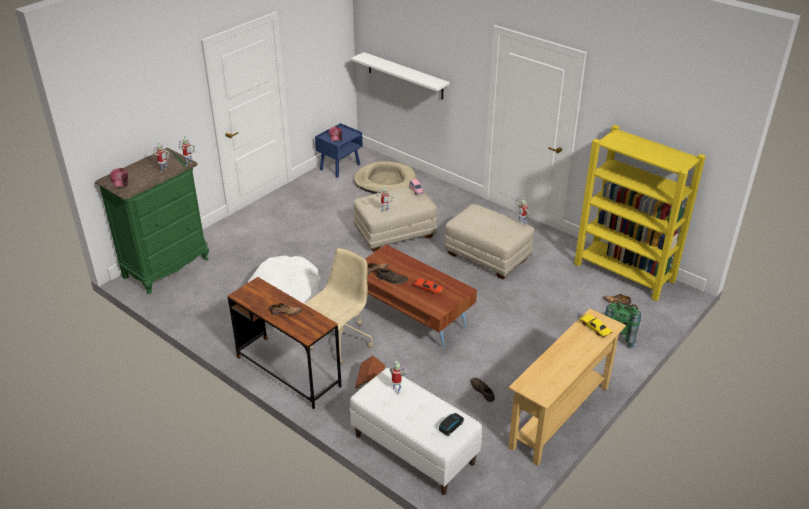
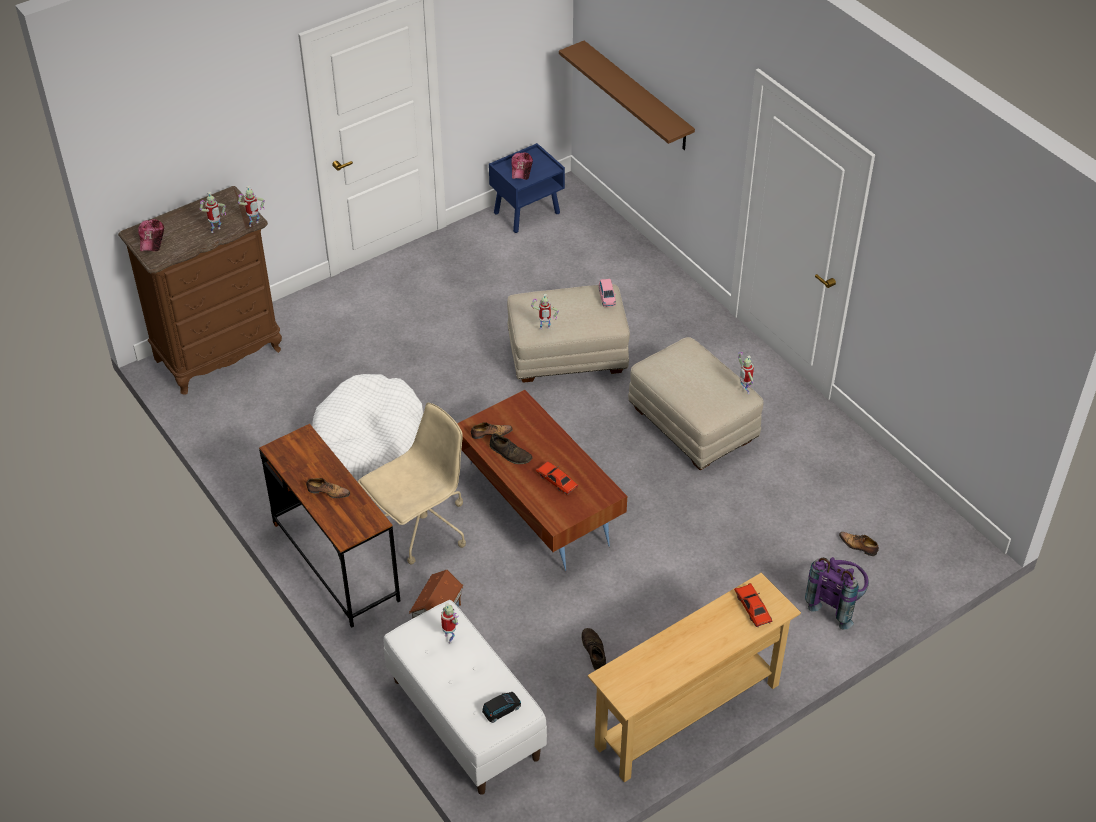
camera: 15 degrees right, 10 degrees up
green dresser [95,148,209,294] -> brown dresser [118,186,282,394]
white shelf [351,52,450,99] -> brown shelf [559,40,695,150]
beige dog bed [354,161,416,194] -> none
yellow bookcase [574,125,706,301] -> none
yellow toy car [580,314,613,338] -> red toy car [734,583,773,627]
green backpack [605,300,641,348] -> purple backpack [805,557,869,630]

